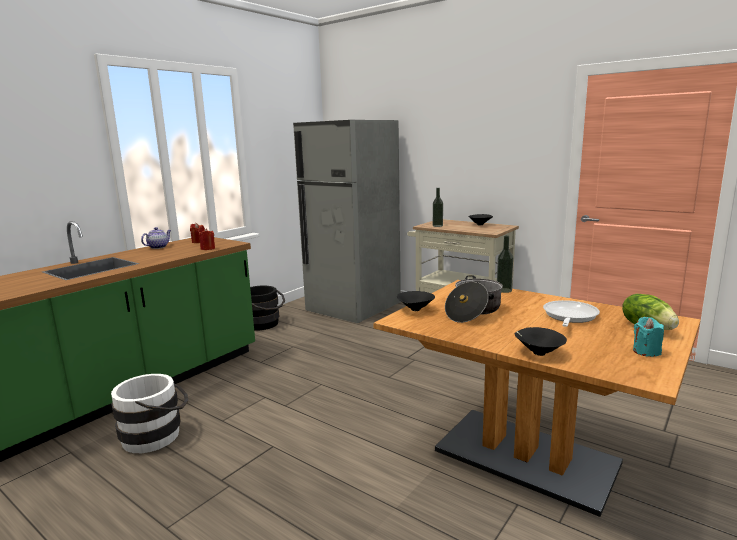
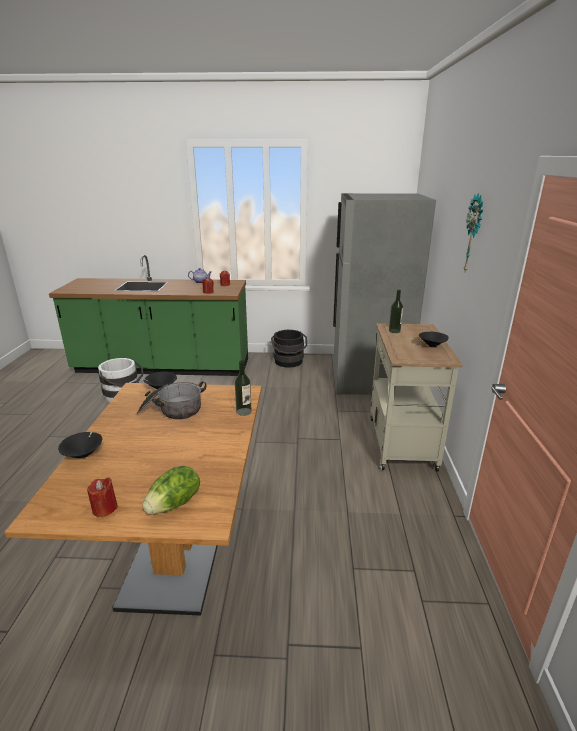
camera: 55 degrees right, 10 degrees up
frying pan [543,300,600,327] -> none
turquoise candle [633,317,664,357] -> red candle [87,477,118,517]
none -> wall clock [464,193,483,272]

